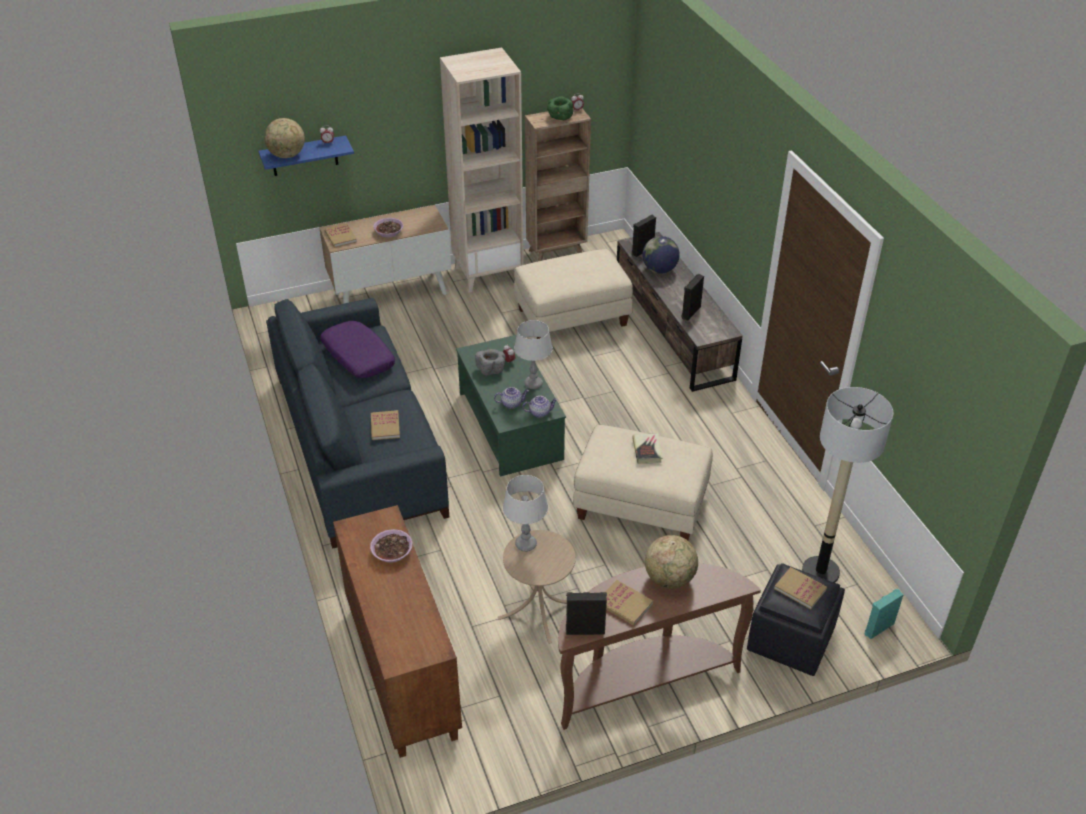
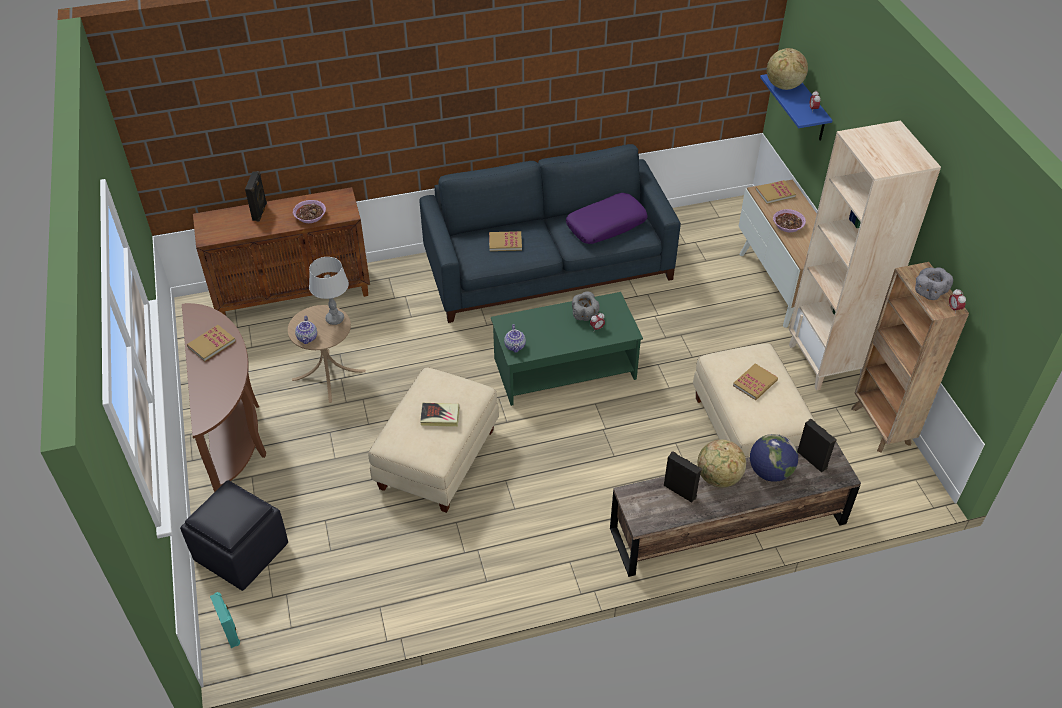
camera: 95 degrees right, 5 degrees up
teapot [494,387,529,409] -> teapot moved to [295,316,317,344]
grey table lamp [514,320,553,389] -> none
green bowl [547,96,573,120] -> grey bowl [915,267,953,300]
black speaker [566,592,607,635] -> black speaker moved to [245,171,267,221]
globe [645,535,698,589] -> globe moved to [697,439,746,488]
book [774,567,827,609] -> book moved to [733,363,778,400]
floor lamp [802,387,893,583] -> none

